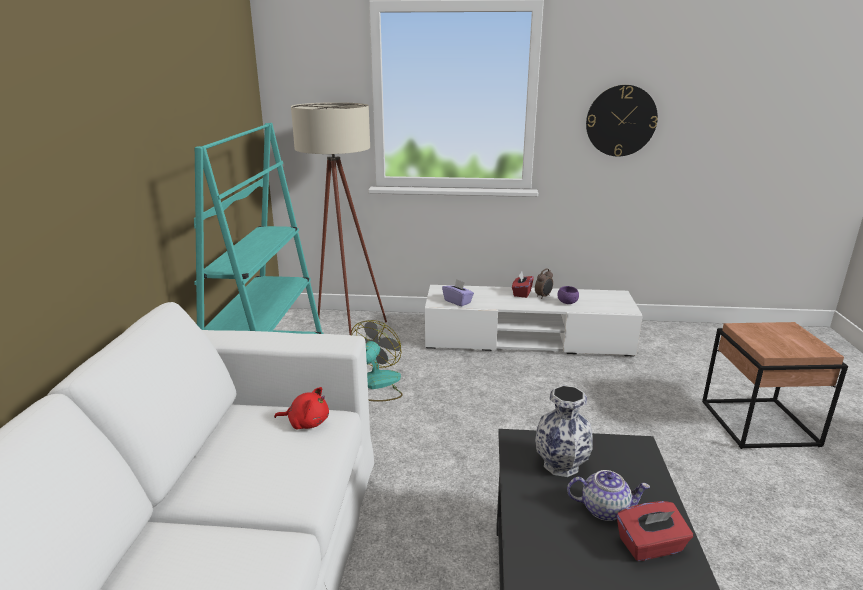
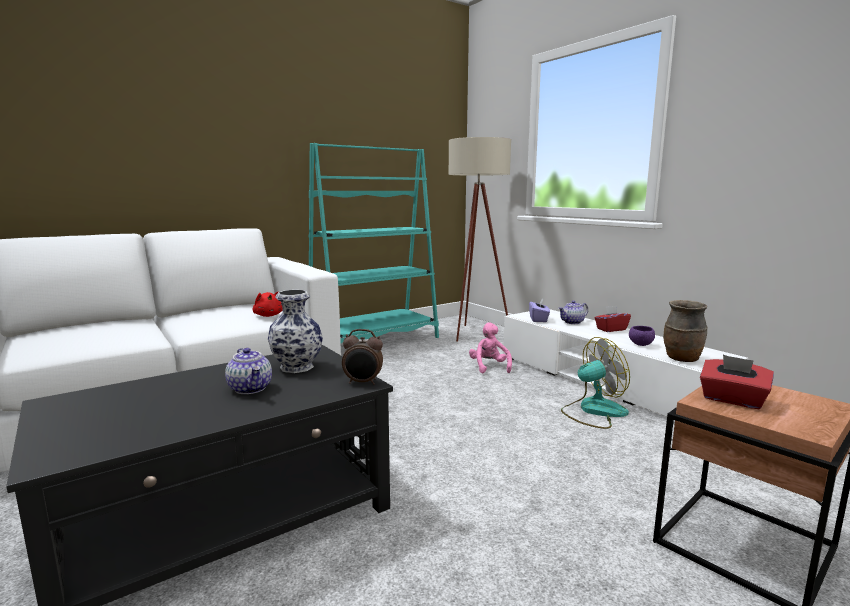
camera: 50 degrees right, 10 degrees down
fan [351,320,403,402] -> fan moved to [561,337,630,429]
alarm clock [535,269,553,299] -> alarm clock moved to [342,329,383,385]
wall clock [586,85,658,156] -> none
red tissue box [617,501,693,561] -> red tissue box moved to [700,355,774,409]
none -> pink plush toy [469,322,512,373]
none -> teapot [558,300,588,324]
none -> brown vase [663,300,708,362]

